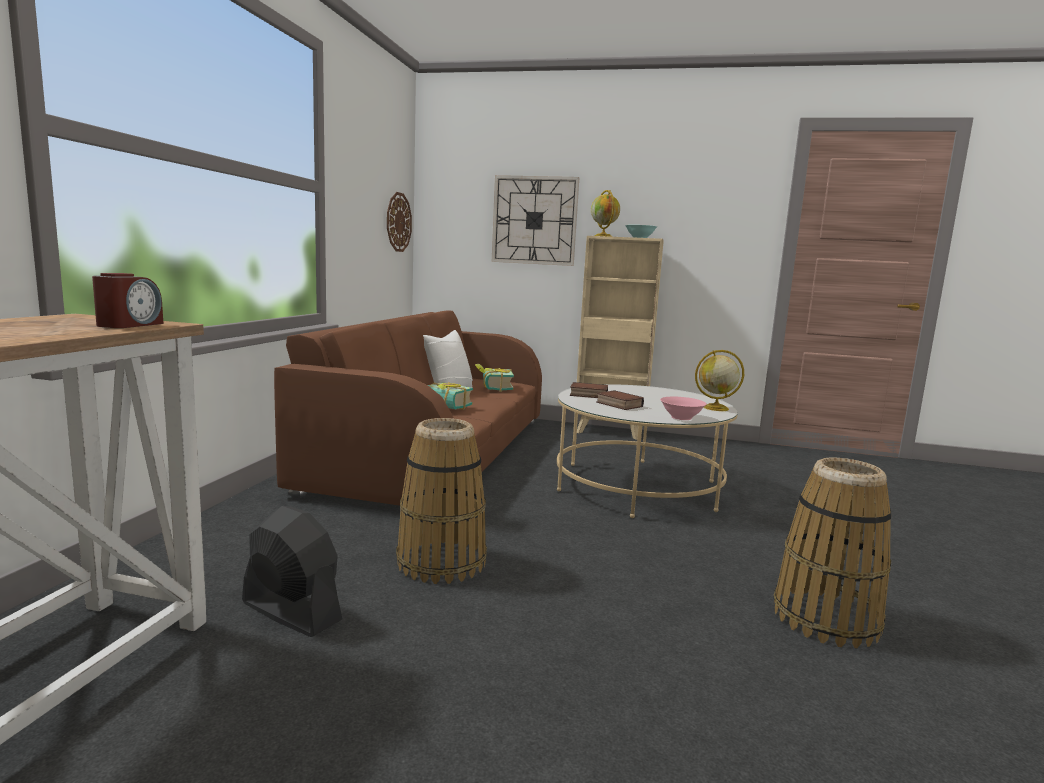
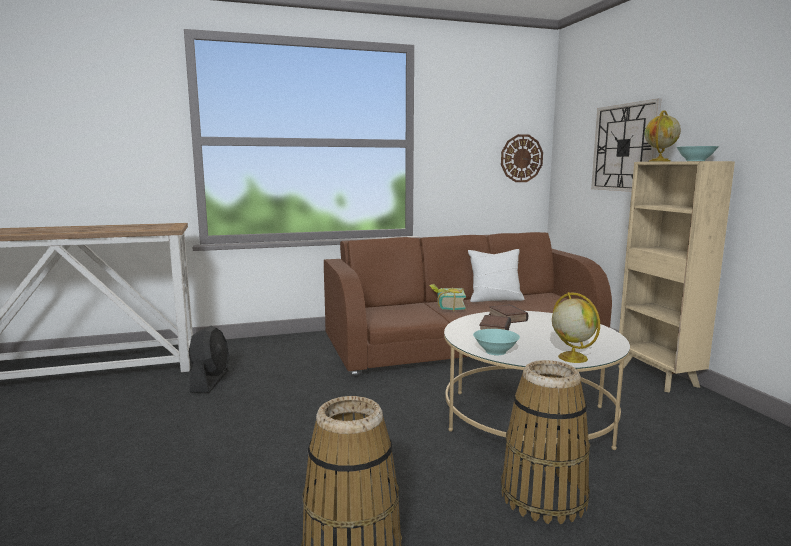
camera: 60 degrees right, 0 degrees up
alarm clock [92,273,163,328] -> none
basket [396,418,487,584] -> basket moved to [501,360,590,524]
book [475,364,514,392] -> none
pink bowl [660,397,707,420] -> turquoise bowl [473,329,520,355]

